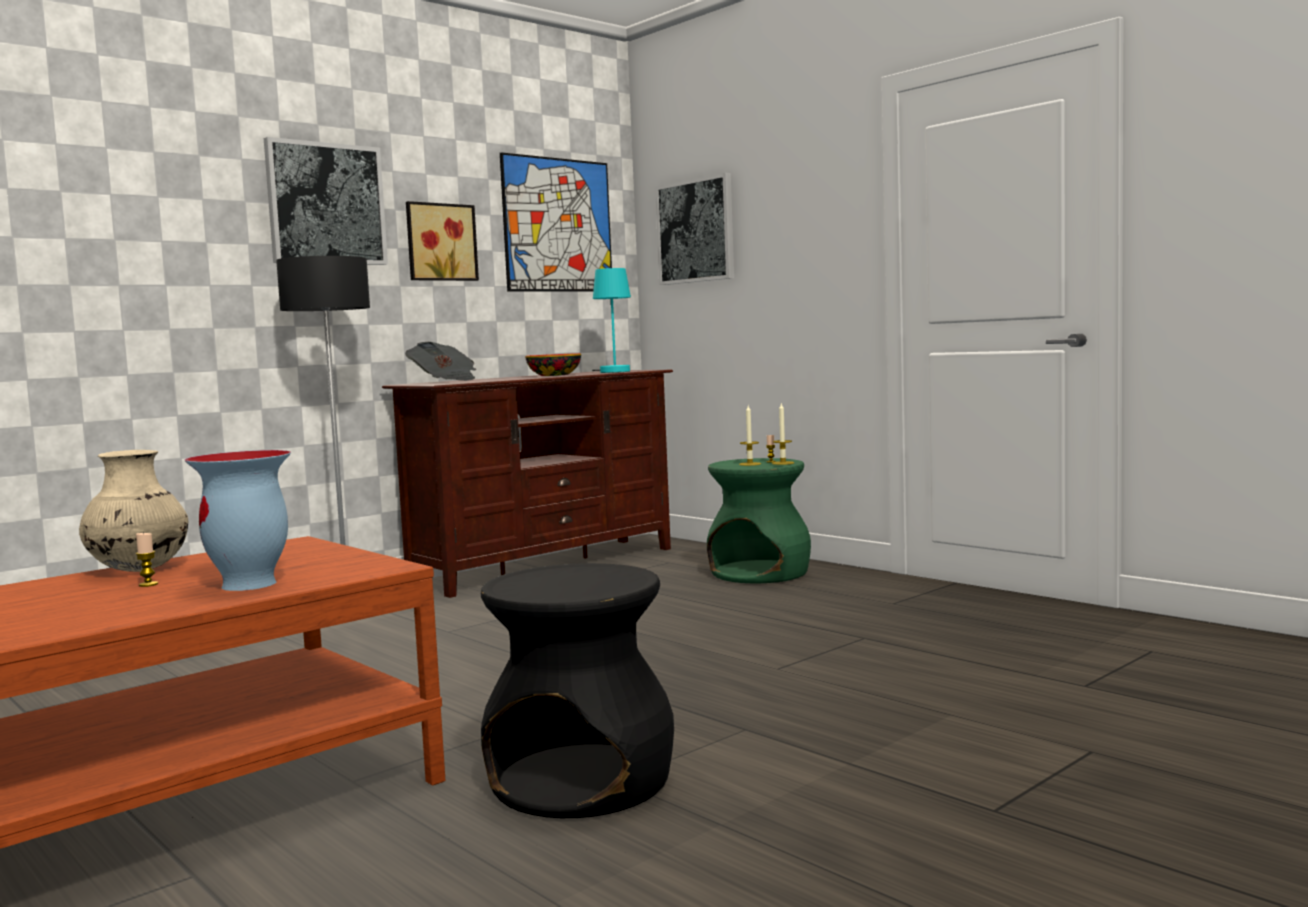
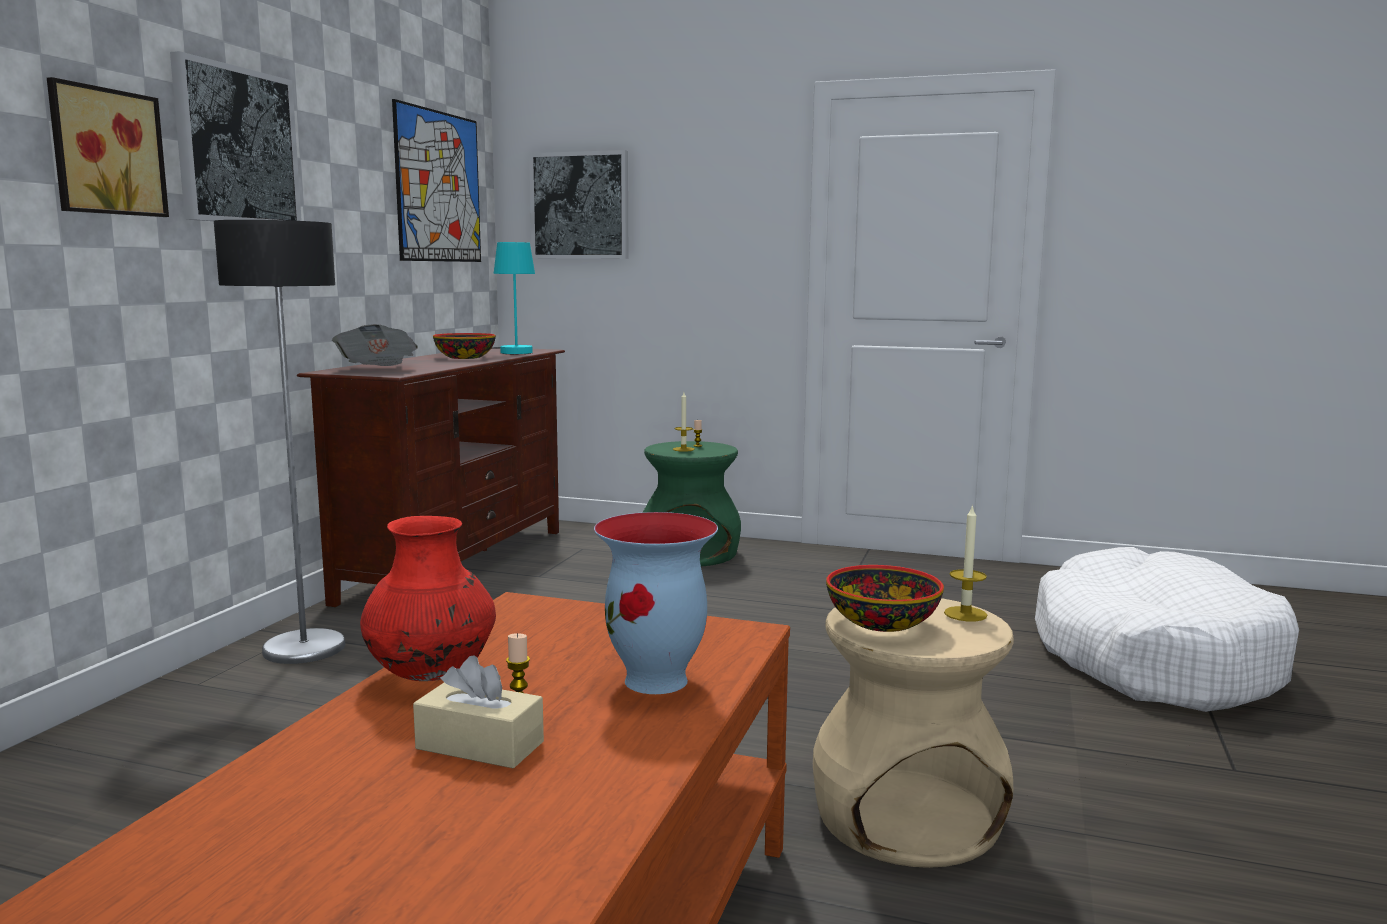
camera: 30 degrees left, 5 degrees up
beige vase [79,450,188,572] -> red vase [360,516,496,681]
picture [406,201,479,281] -> picture moved to [47,77,169,217]
black stool [481,563,674,818] -> beige stool [813,598,1014,868]
candle [772,403,794,465] -> candle moved to [944,504,987,621]
none -> beige tissue box [413,656,544,769]
none -> bowl [826,565,944,632]
none -> white dog bed [1035,547,1299,712]

